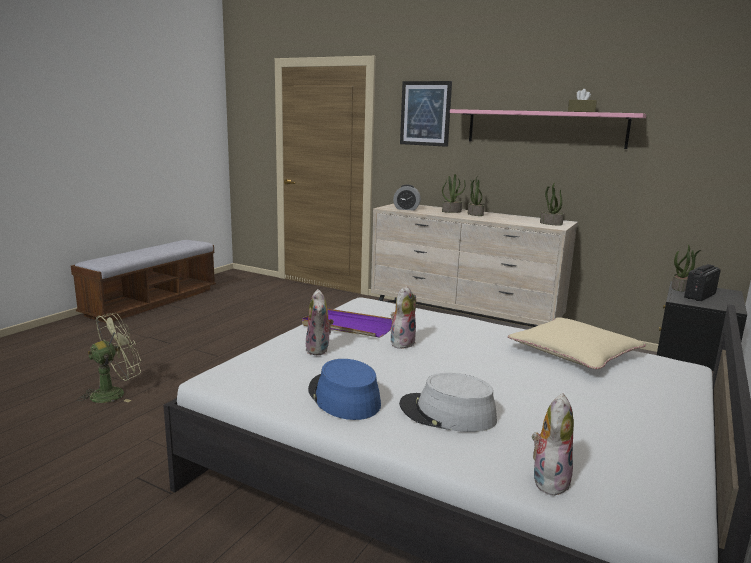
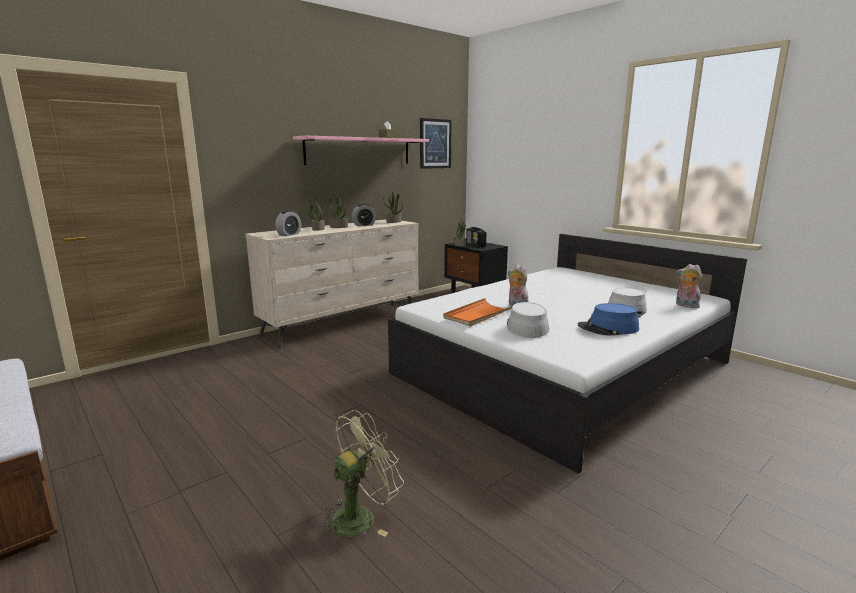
camera: 70 degrees left, 0 degrees up
green fan [77,313,141,403] -> green fan turned 75 degrees clockwise [316,410,404,537]
purple tray [302,308,392,338] -> orange tray [443,298,512,326]
plush toy [305,289,334,355] -> grey hat [507,302,549,338]
picture [400,81,452,147] -> picture moved to [420,118,452,169]
beige pillow [508,317,646,369] -> none
none -> alarm clock [352,204,376,227]

